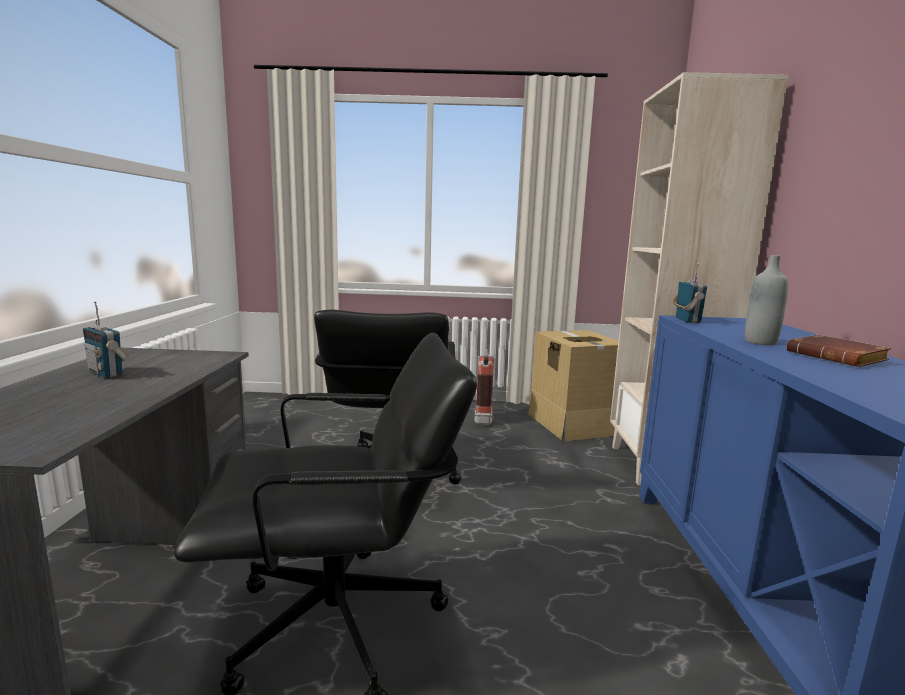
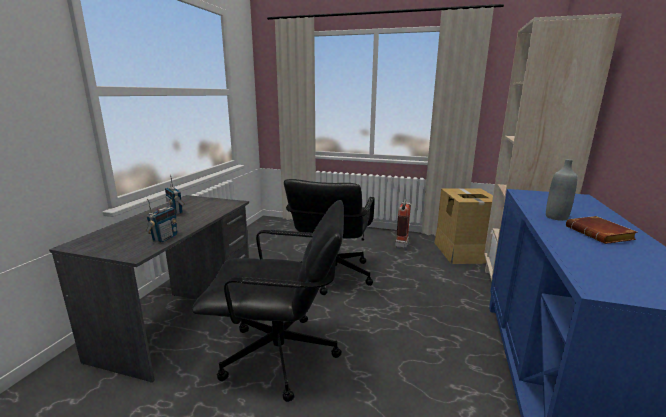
camera: 15 degrees right, 5 degrees up
radio [672,263,707,323] -> radio moved to [146,199,177,243]

